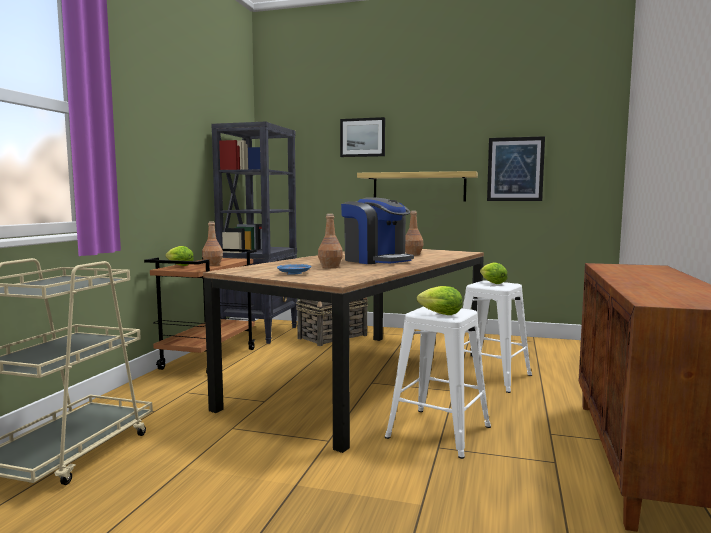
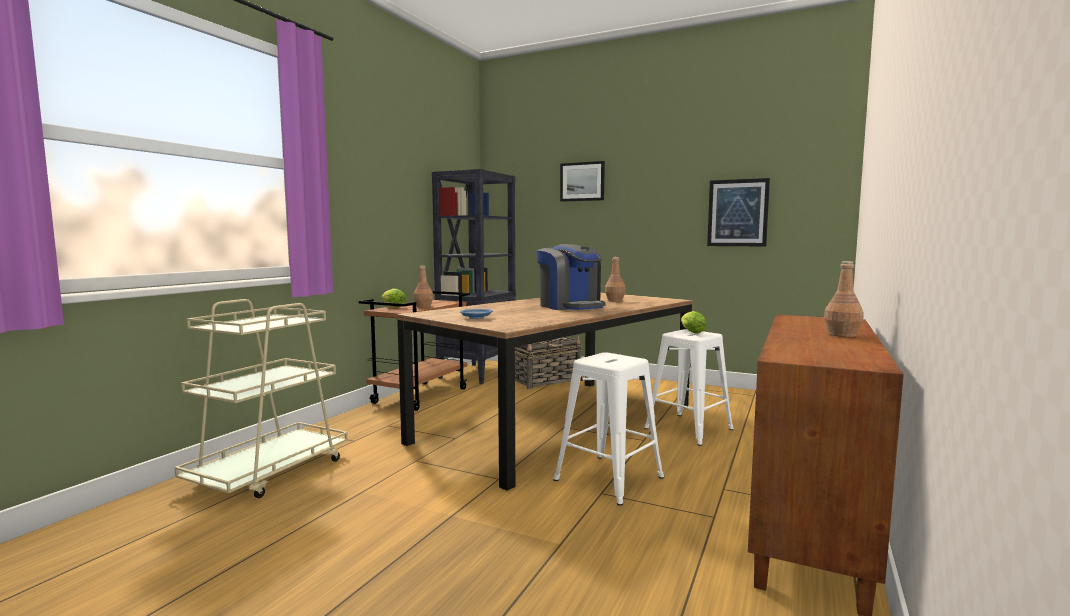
camera: 10 degrees right, 0 degrees up
brown bottle [318,214,343,268] -> brown bottle moved to [824,261,864,337]
shelf [357,171,478,202] -> none
lettuce [417,286,462,315] -> none

